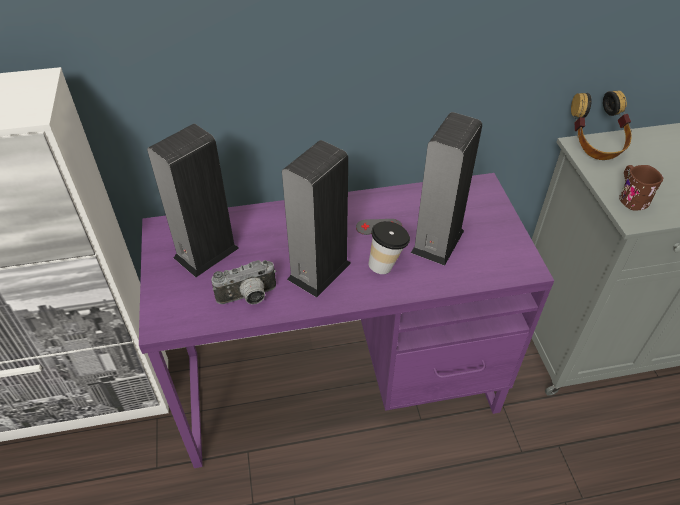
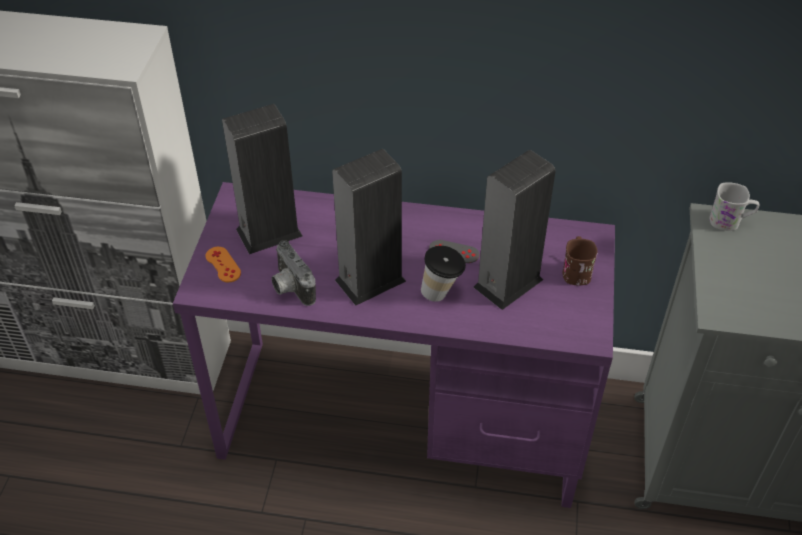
camera: 20 degrees right, 0 degrees up
camera [211,260,276,304] -> camera turned 60 degrees clockwise [271,240,316,306]
headphones [571,90,632,160] -> white mug [710,183,759,231]
brown mug [619,165,664,210] -> brown mug moved to [563,236,598,286]
none -> orange game controller [206,247,241,282]

